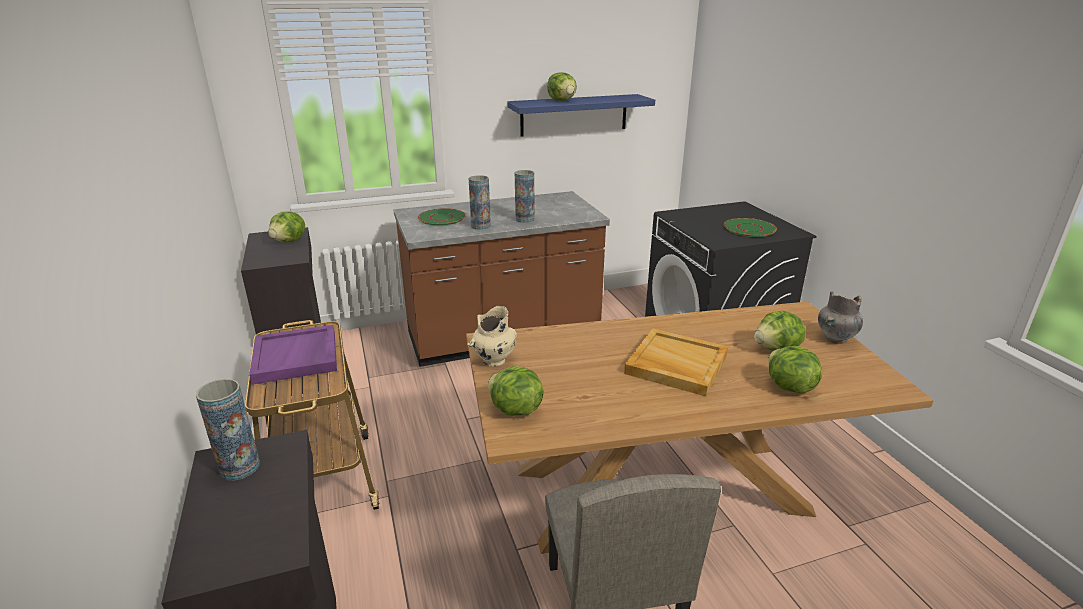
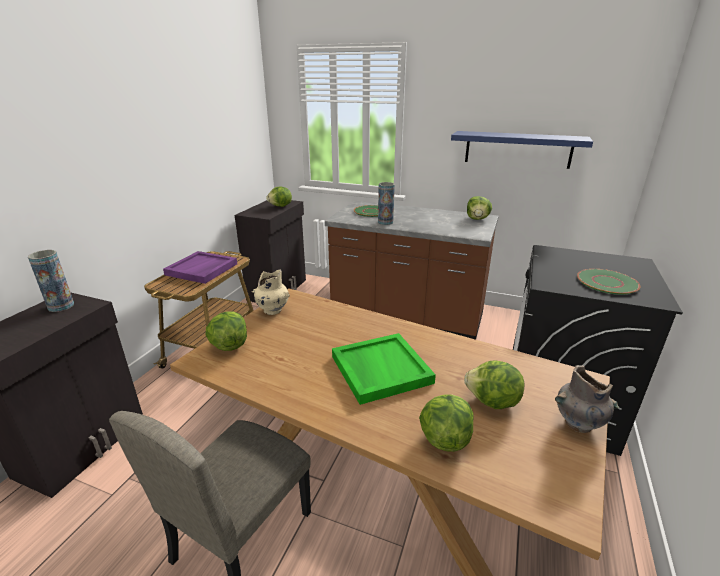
camera: 40 degrees right, 0 degrees up
vase [515,170,535,223] -> none
lettuce [547,72,577,101] -> lettuce moved to [467,196,492,220]
beige tray [624,328,728,396] -> green tray [332,333,436,405]

